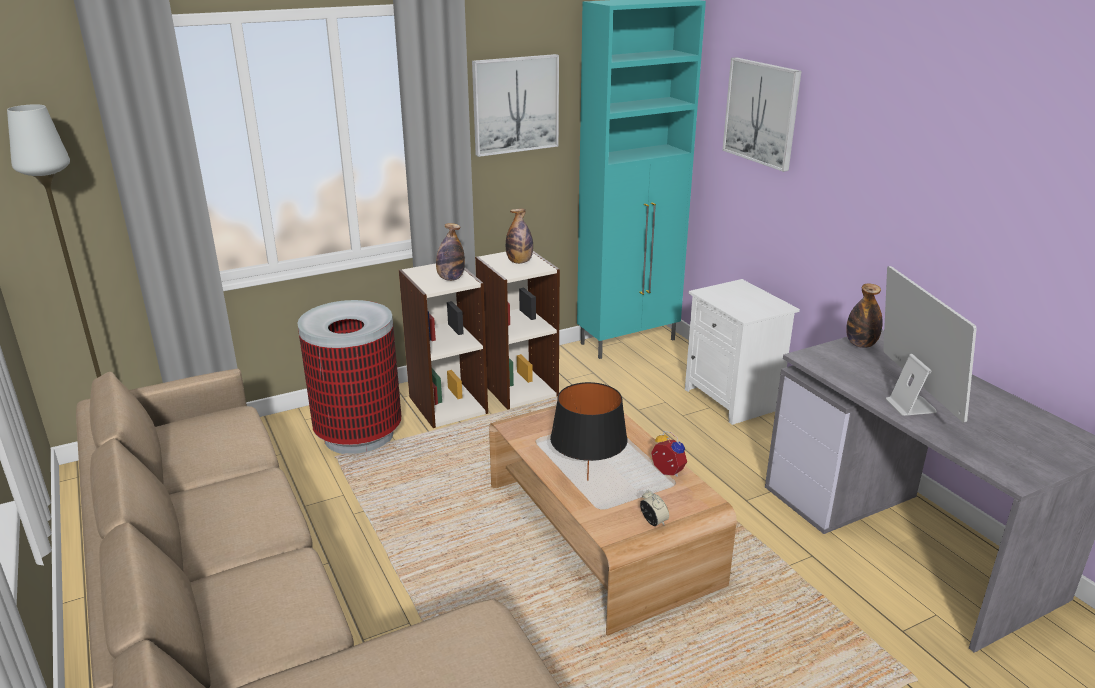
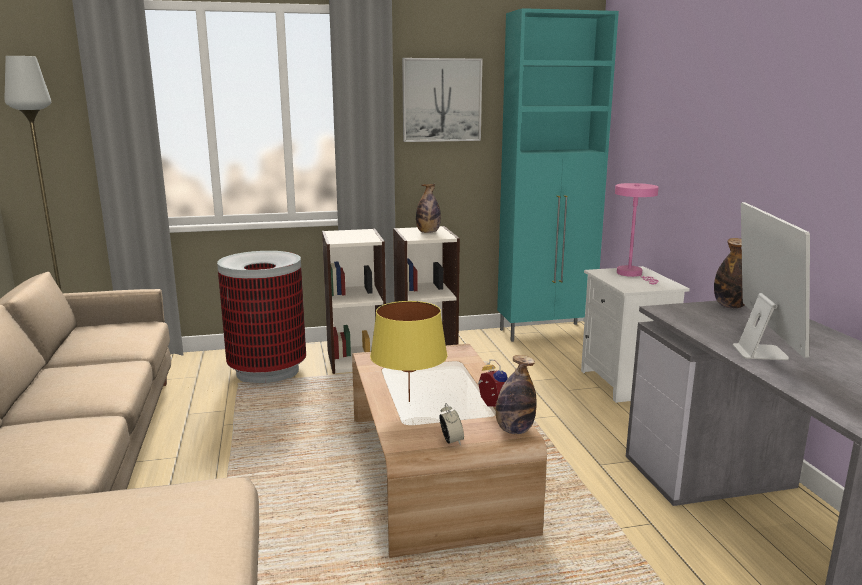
camera: 15 degrees right, 10 degrees down
bottle [436,223,465,281] -> bottle moved to [496,355,537,434]
black table lamp [550,382,628,481] -> yellow table lamp [370,301,448,402]
picture [722,57,801,172] -> none
none -> pink table lamp [615,183,659,284]

